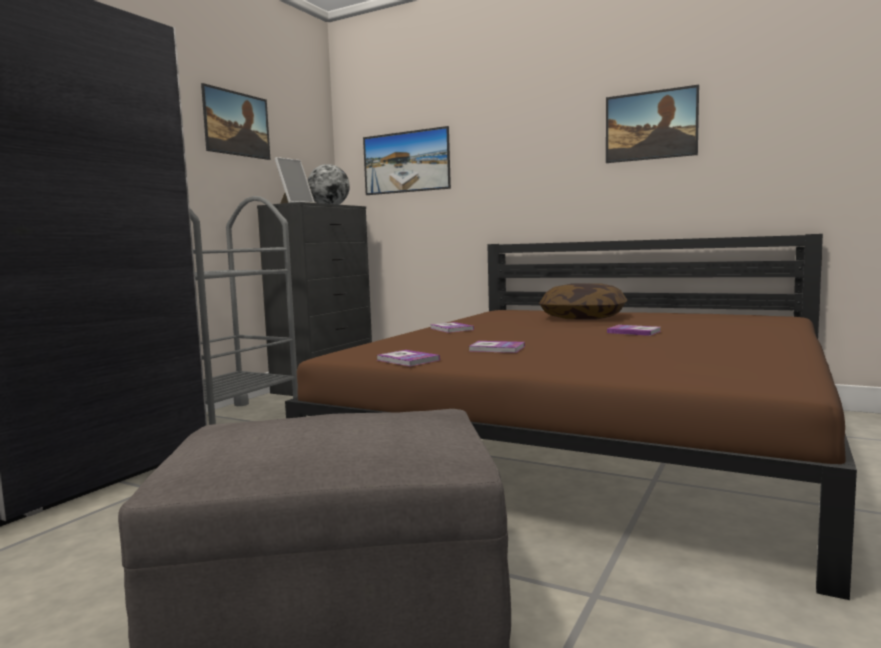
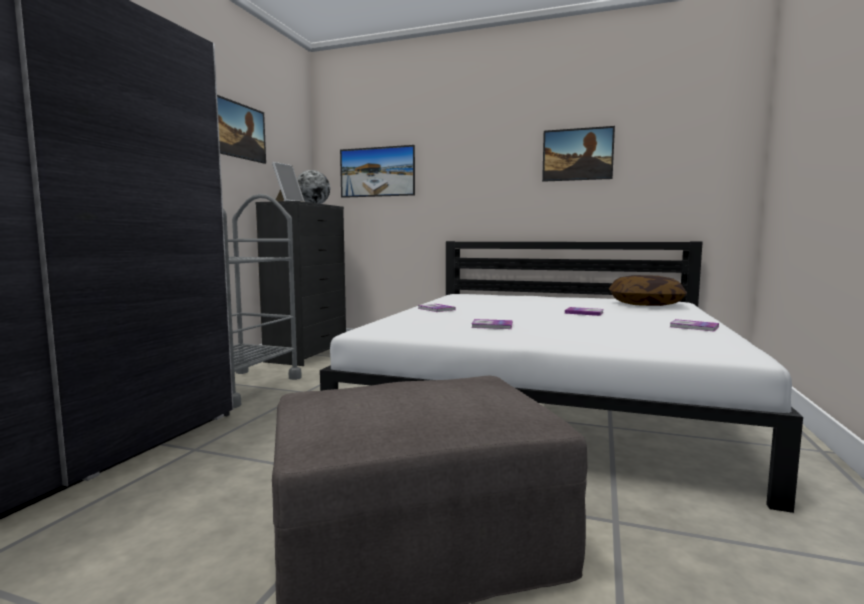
camera: 10 degrees left, 0 degrees up
brown bed [285,234,857,600] -> white bed [320,241,803,513]
book [377,350,440,366] -> book moved to [670,319,719,332]
pillow [539,283,628,320] -> pillow moved to [609,275,687,306]

